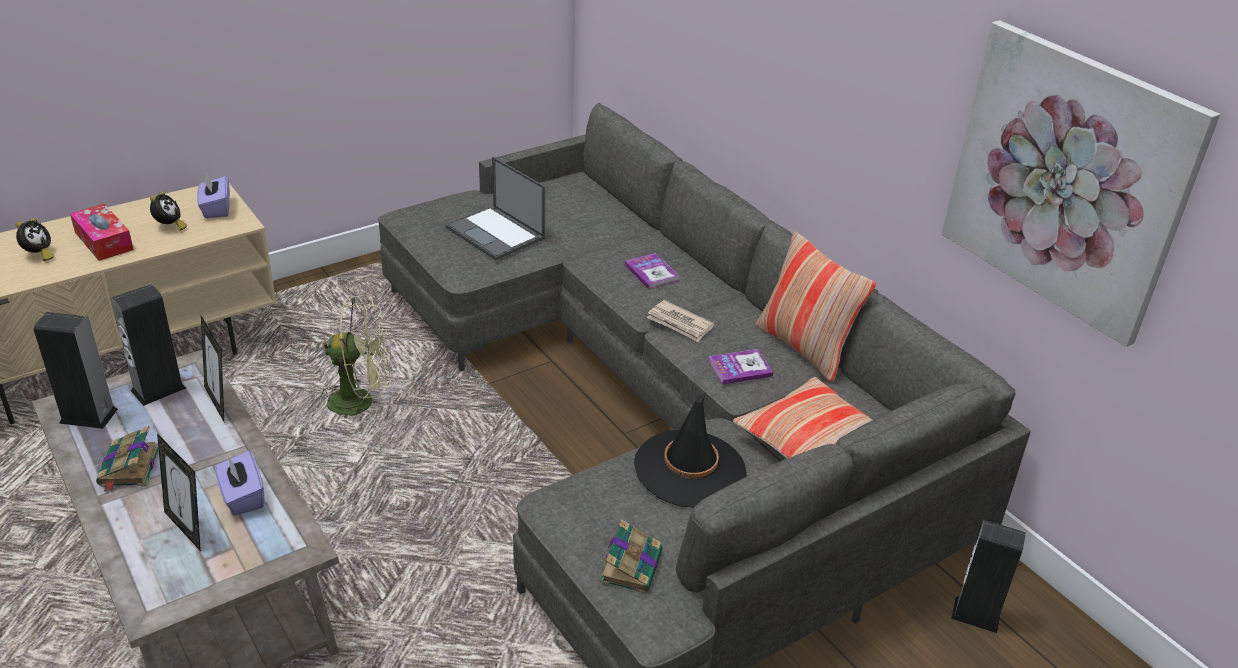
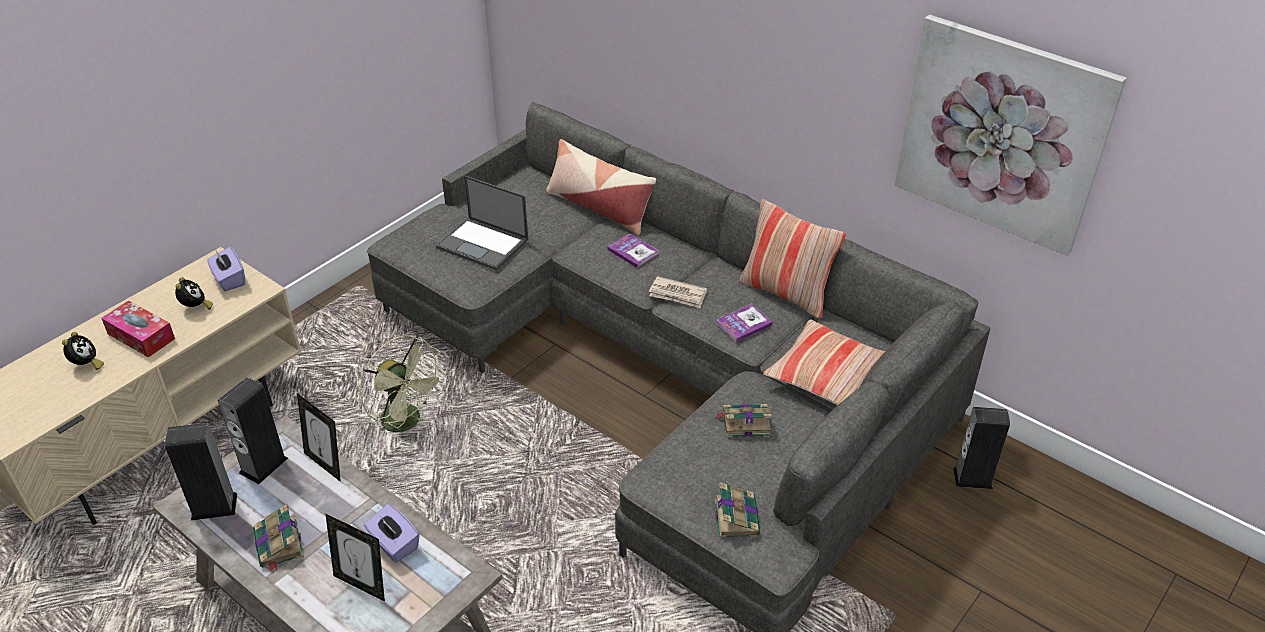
camera: 15 degrees left, 5 degrees up
green fan [323,295,391,418] -> green fan turned 60 degrees clockwise [360,335,446,432]
black hat [634,393,747,508] -> book [716,404,772,437]
none -> pillow [546,139,656,236]

